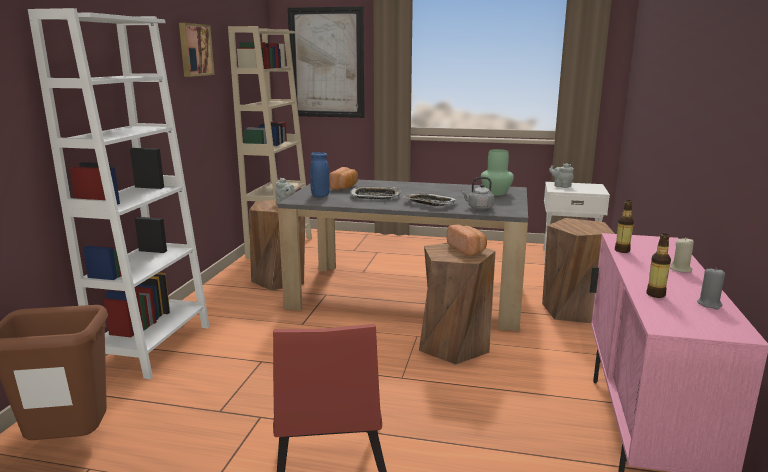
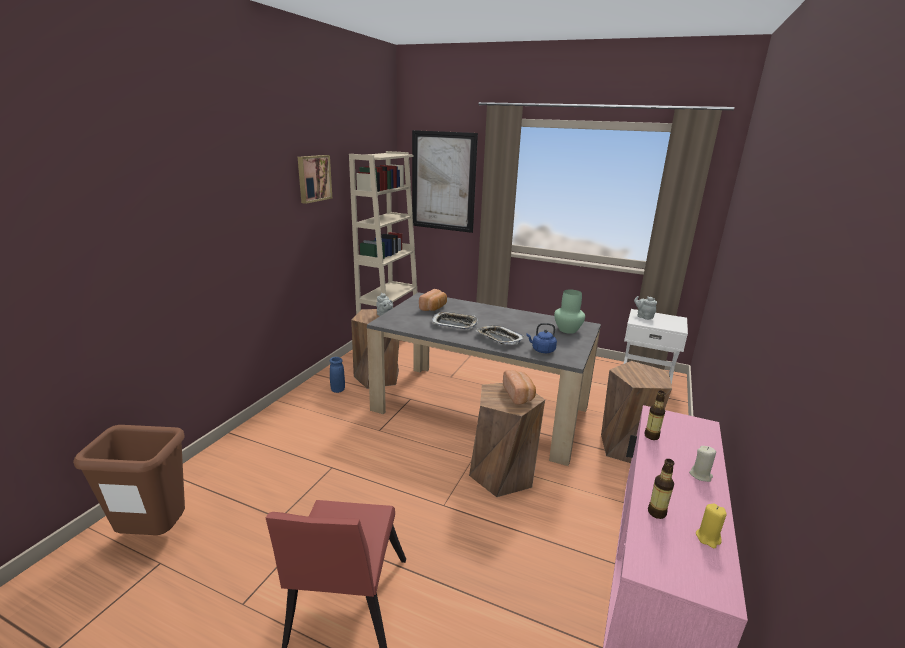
camera: 10 degrees right, 5 degrees up
white bookcase [28,8,210,379] -> none
blue vase [310,152,330,197] -> blue vase moved to [330,357,345,393]
grey kettle [461,177,494,210] -> blue kettle [526,323,557,353]
grey candle [697,267,725,309] -> yellow candle [696,503,727,548]

